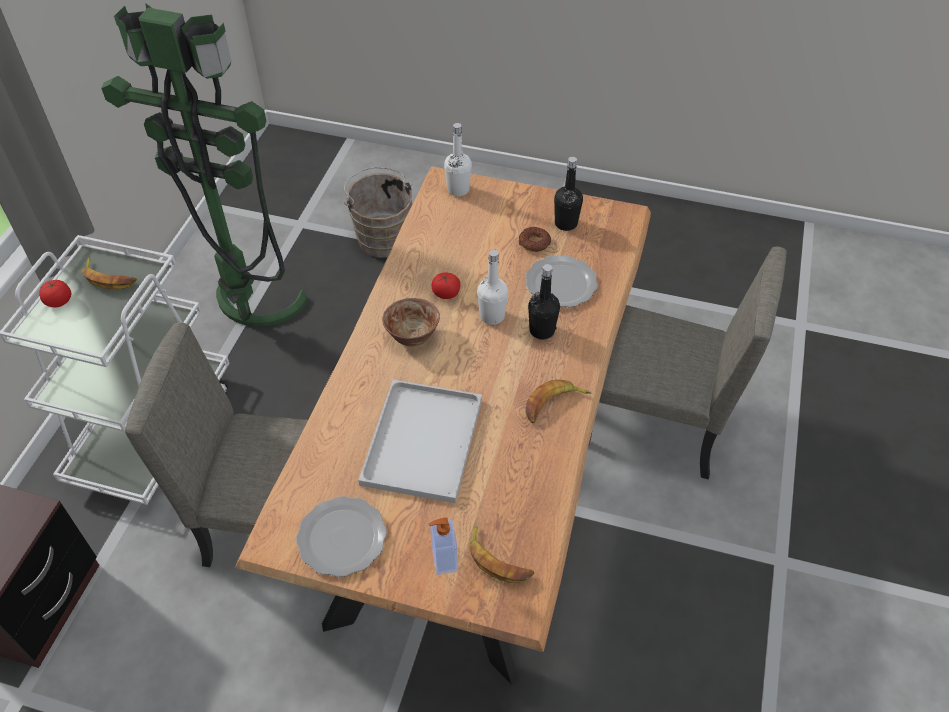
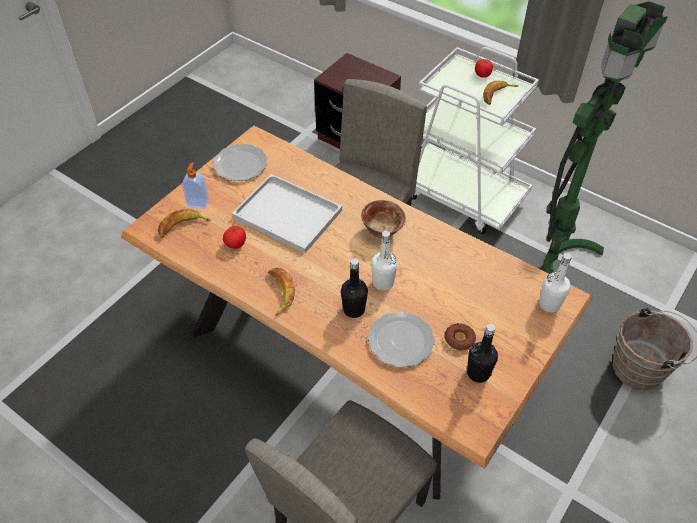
camera: 110 degrees right, 0 degrees up
tomato [432,272,461,299] -> tomato moved to [223,226,246,249]

